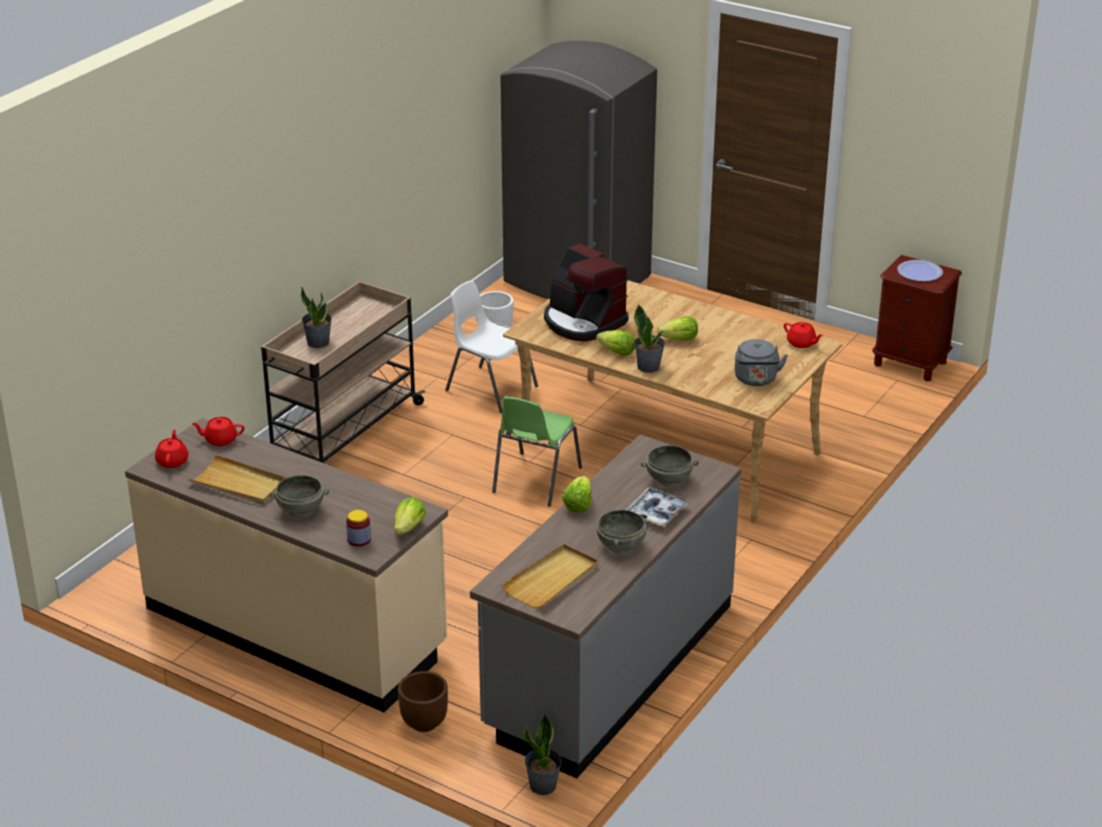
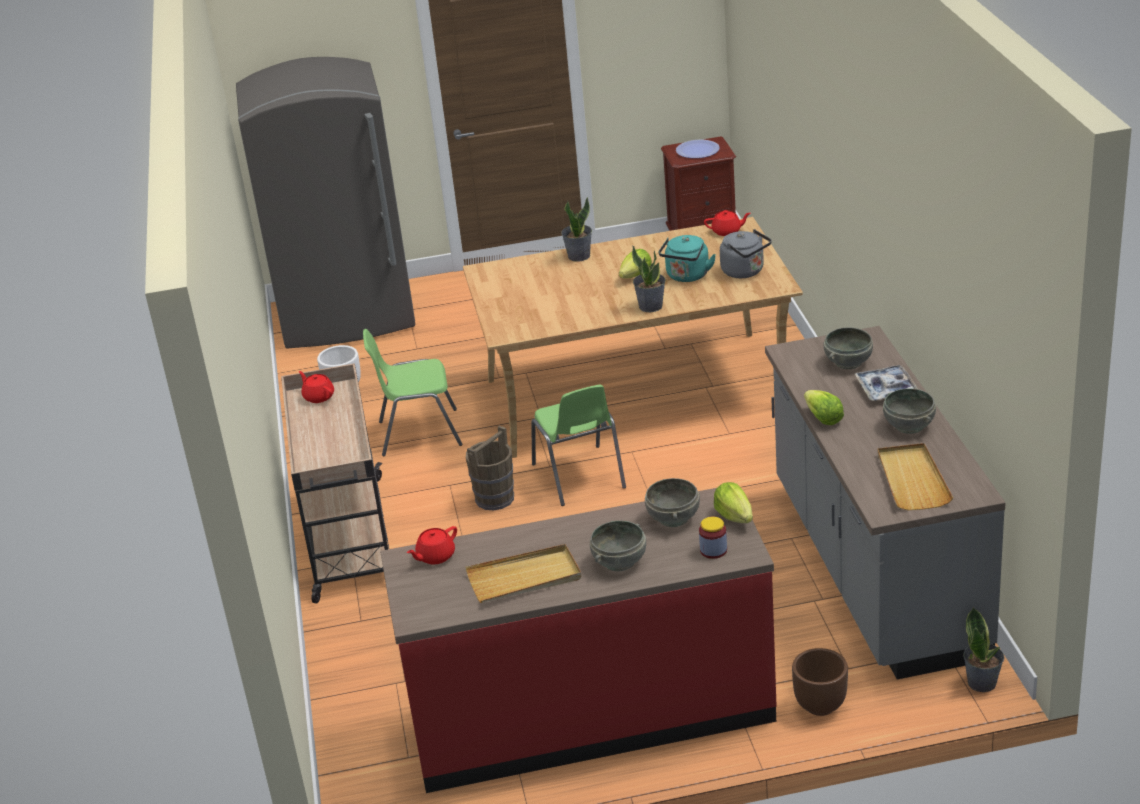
camera: 40 degrees left, 0 degrees up
beige counter [125,418,448,712] -> red counter [380,488,777,793]
red teapot [155,429,188,468] -> red teapot moved to [299,371,334,403]
potted plant [301,287,332,348] -> potted plant moved to [561,197,592,262]
white chair [445,280,538,413] -> green chair [363,329,462,456]
coffee machine [544,243,628,342] -> none
lettuce [596,330,635,356] -> none
none -> brown bucket [466,426,514,510]
none -> grey bowl [645,478,700,527]
none -> turquoise kettle [658,235,716,282]

